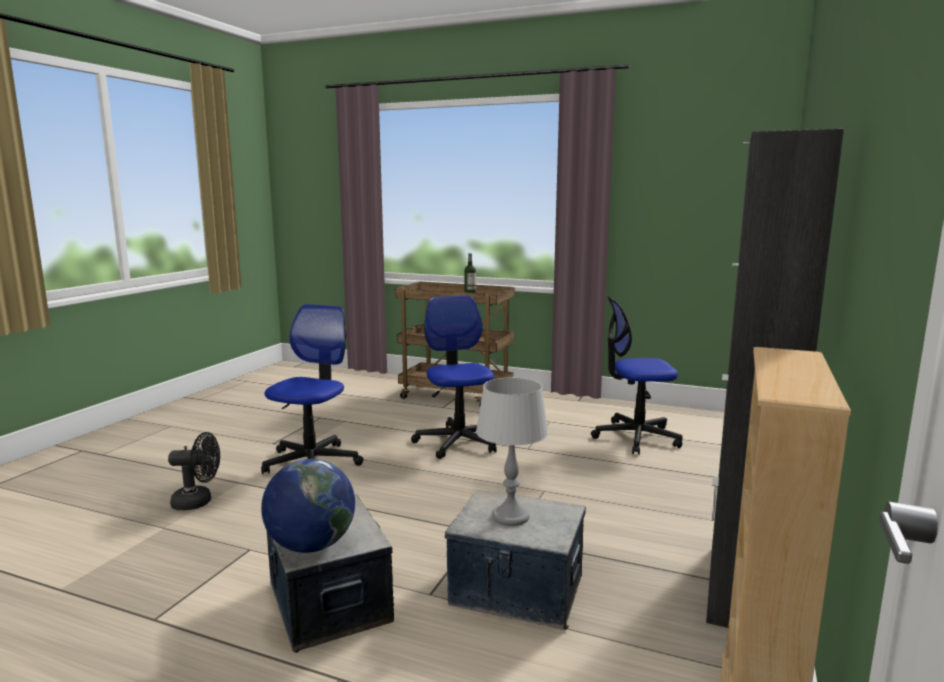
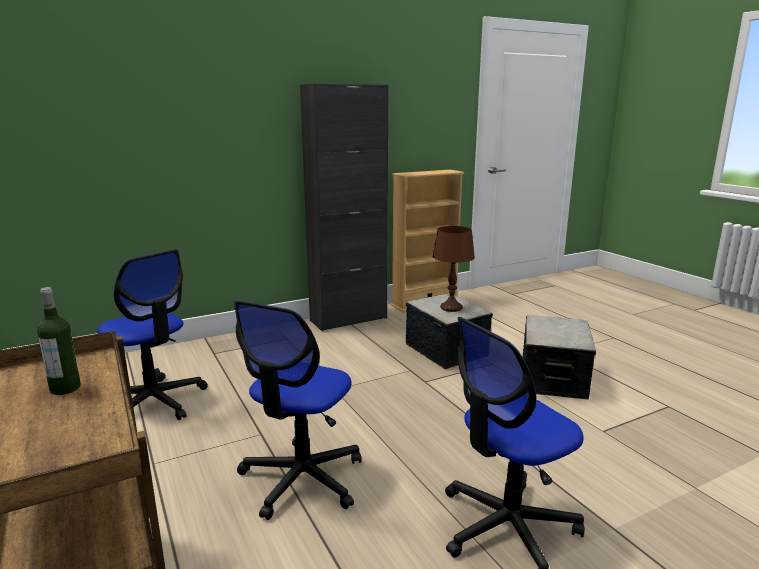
camera: 140 degrees left, 5 degrees up
black fan [168,432,220,510] -> none
globe [261,459,355,553] -> none
grey table lamp [476,378,548,526] -> brown table lamp [432,226,475,312]

